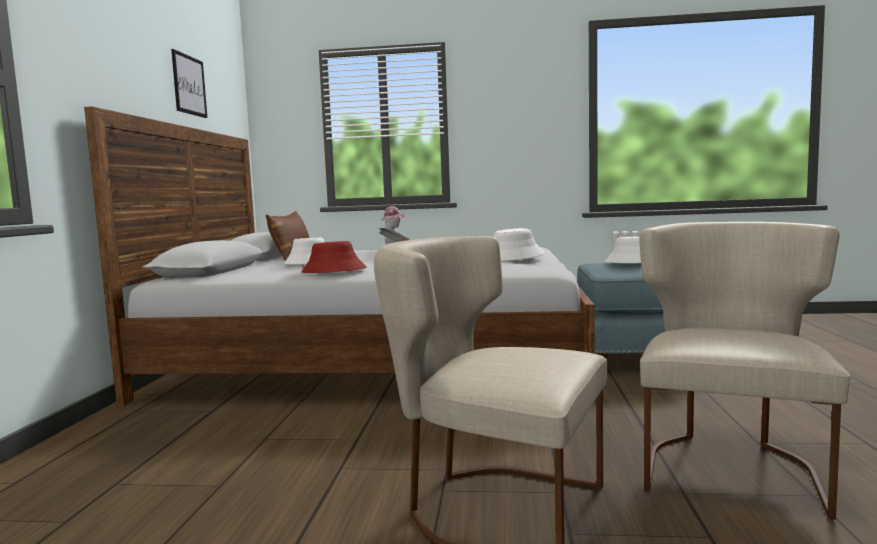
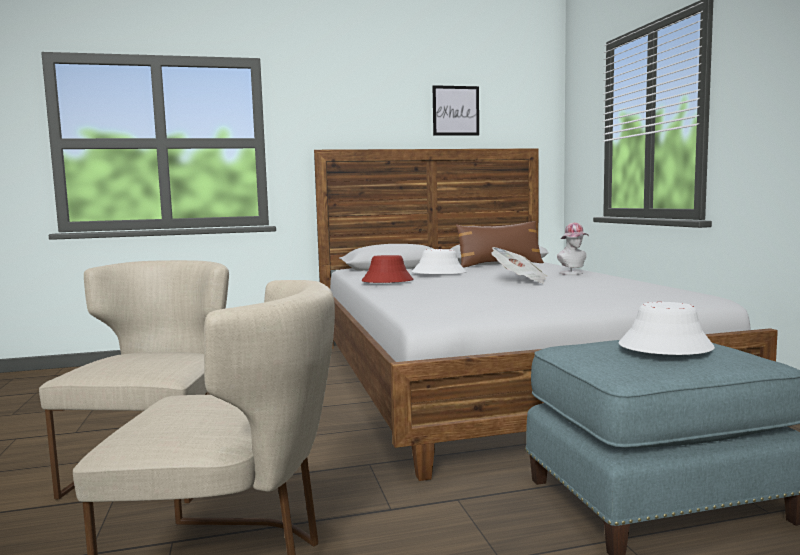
camera: 70 degrees right, 0 degrees up
white hat [493,228,545,261] -> none

